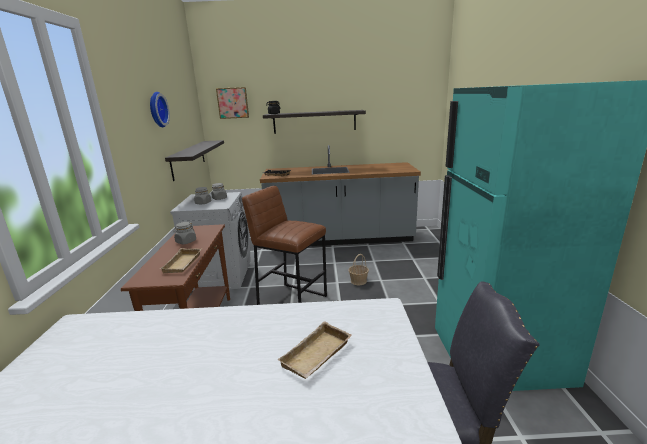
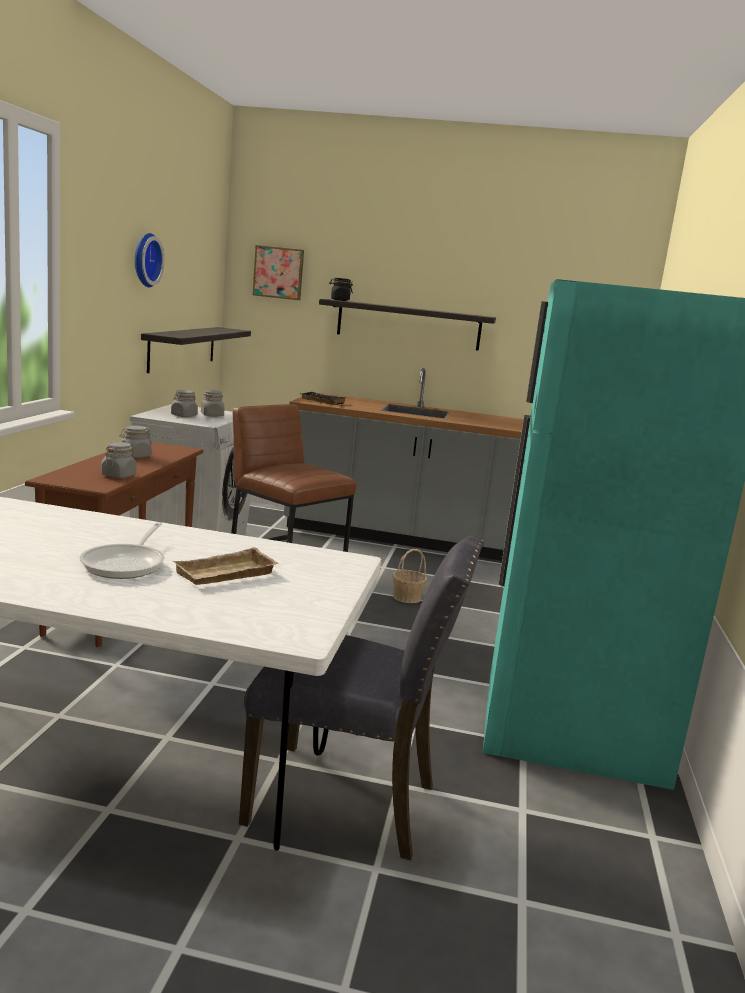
camera: 10 degrees right, 5 degrees down
beige tray [160,248,202,273] -> grey jar [101,442,136,478]
none -> frying pan [79,522,164,579]

